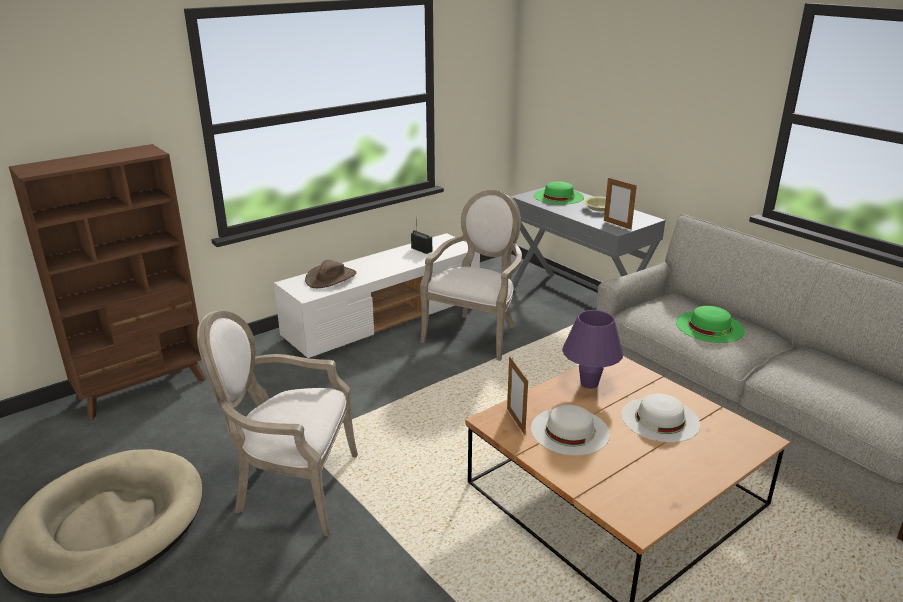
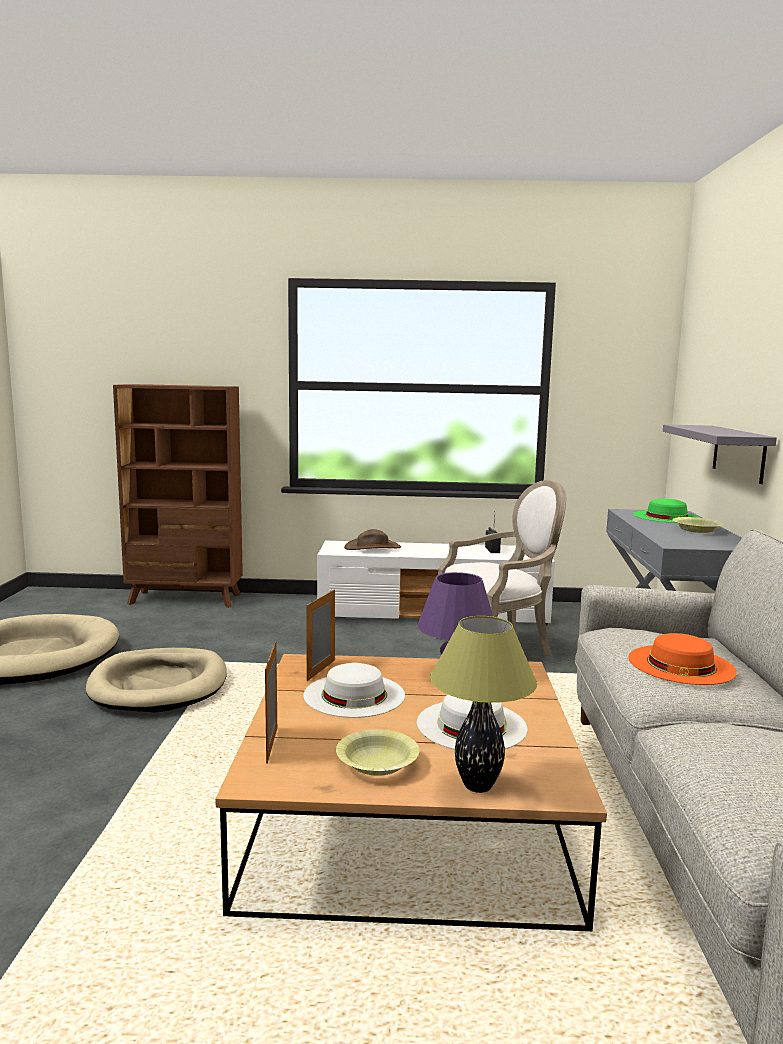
camera: 40 degrees right, 15 degrees down
armchair [197,311,358,536] -> beige dog bed [86,648,227,713]
picture frame [604,178,637,230] -> picture frame moved to [265,642,277,764]
green hat [676,306,745,343] -> orange hat [629,633,737,685]
none -> yellow bowl [336,729,419,776]
none -> table lamp [430,616,537,793]
none -> grey shelf [663,424,777,484]

